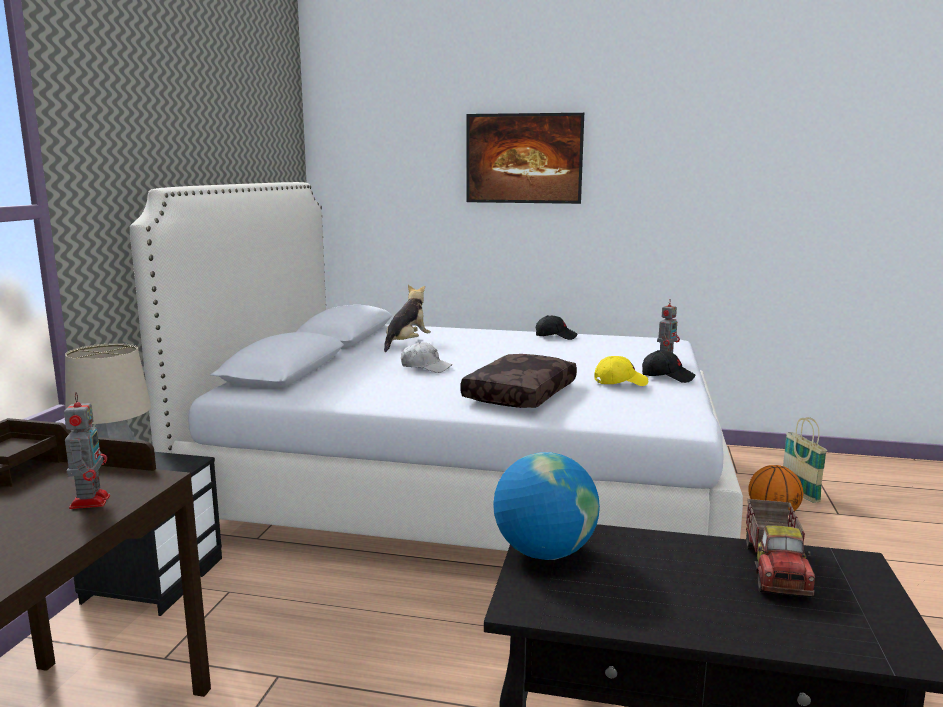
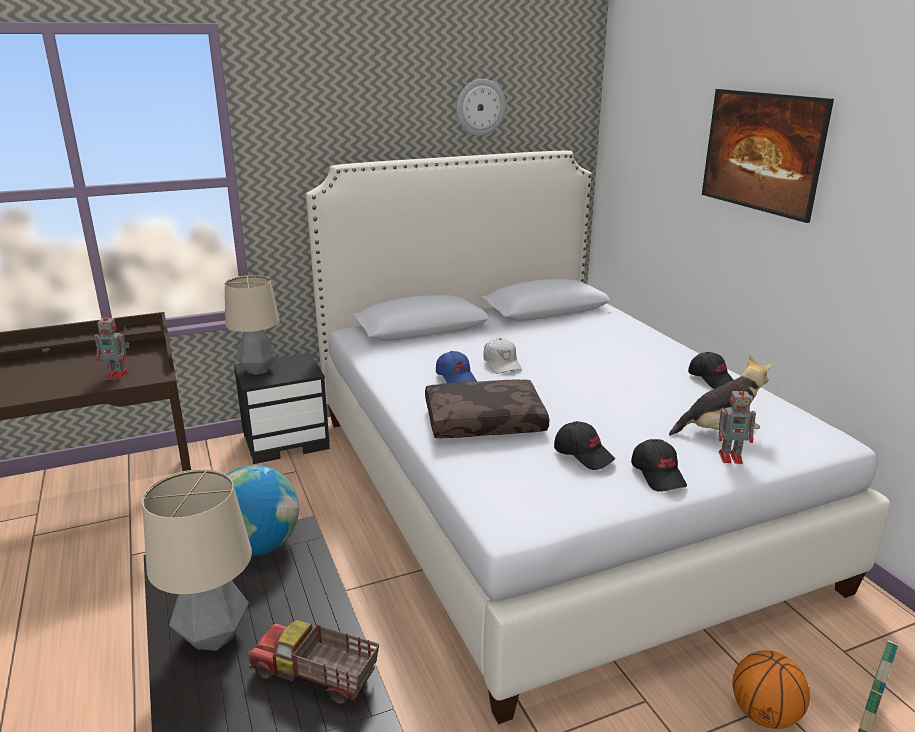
camera: 55 degrees right, 10 degrees up
toy robot [64,392,110,509] -> toy robot turned 45 degrees clockwise [94,312,130,380]
plush toy [384,285,431,352] -> plush toy moved to [669,355,772,436]
yellow cap [594,356,648,386] -> black cap [554,421,615,470]
toy truck [746,499,815,597] -> toy truck turned 45 degrees clockwise [248,620,379,706]
none -> table lamp [142,469,252,651]
none -> blue cap [436,351,477,383]
none -> wall clock [456,79,506,136]

